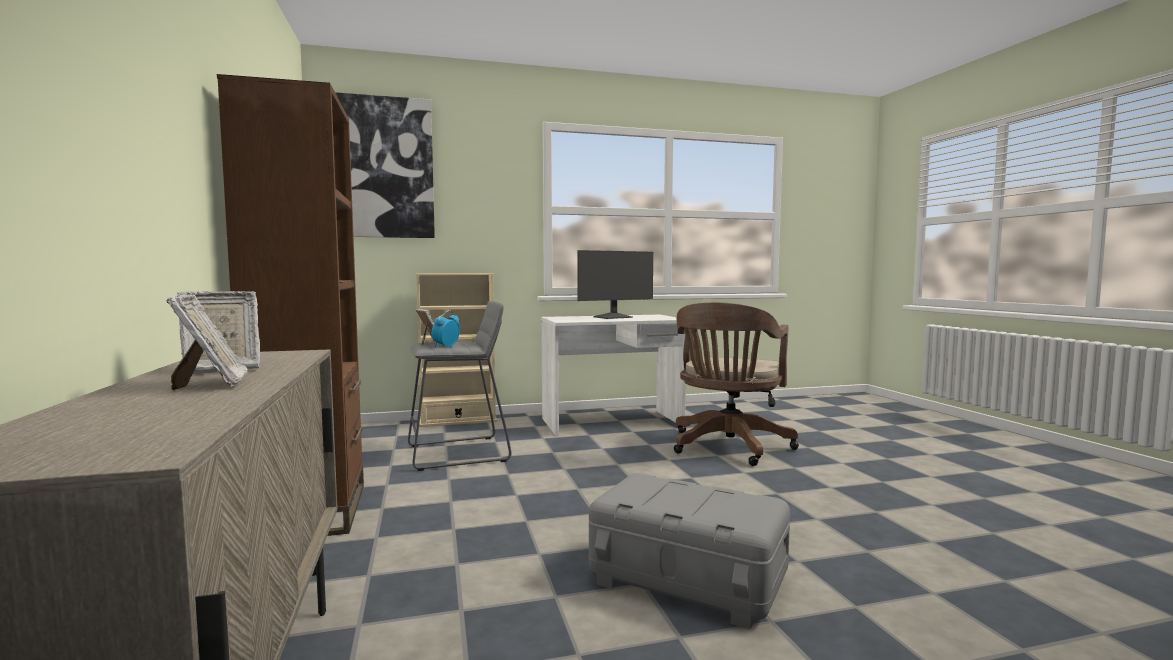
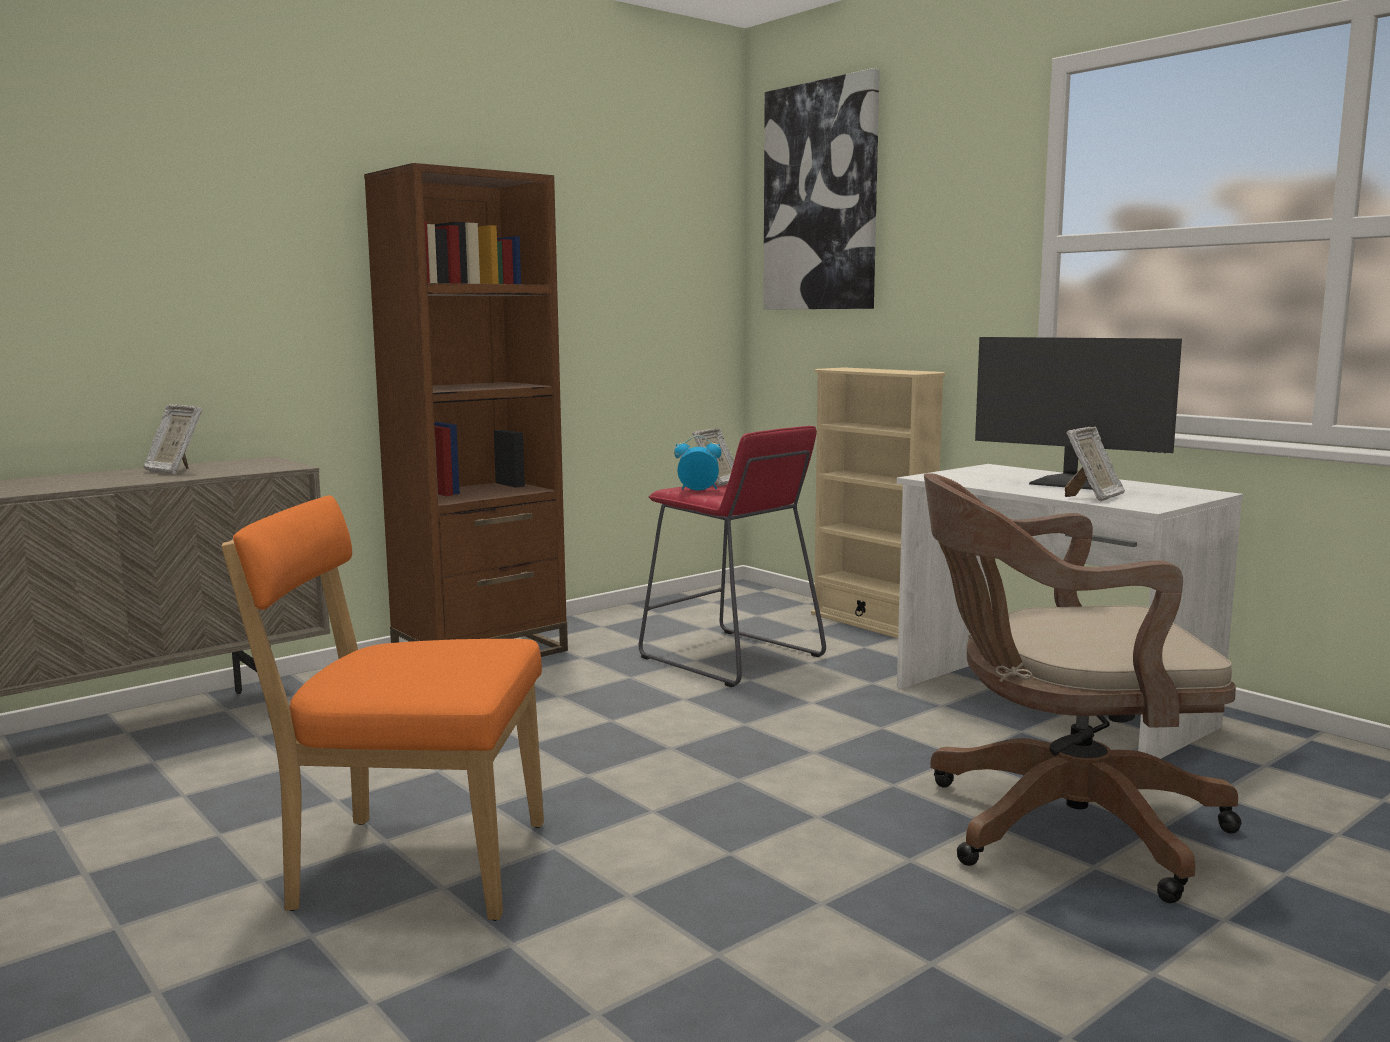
camera: 65 degrees right, 5 degrees up
picture frame [167,294,248,390] -> picture frame moved to [1065,426,1125,501]
grey stool [408,301,511,471] -> red stool [639,426,826,687]
grey storage box [589,473,790,630] -> orange chair [221,496,544,921]

